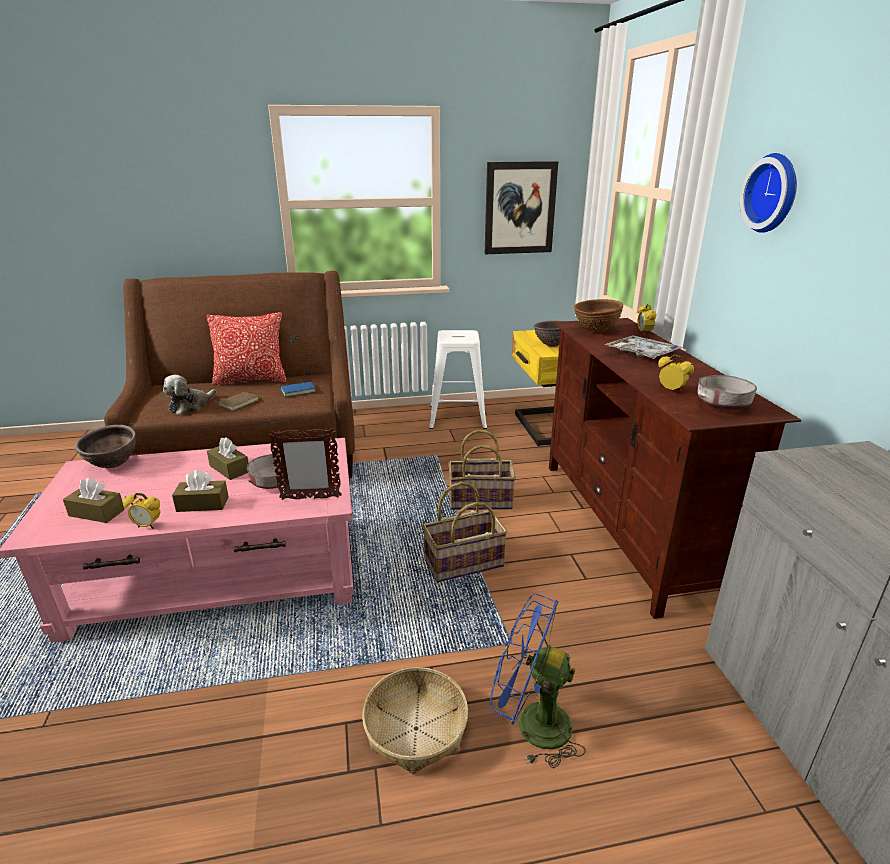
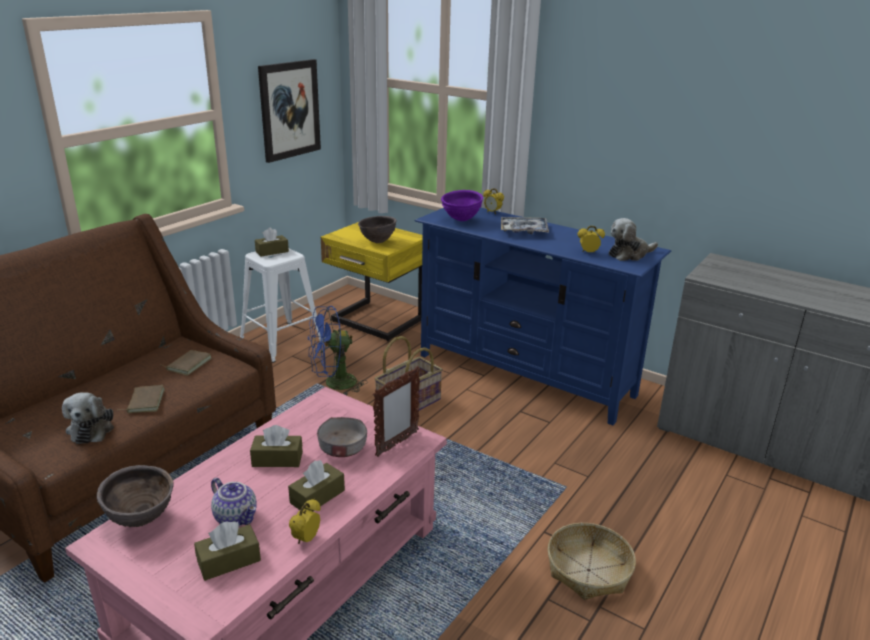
camera: 45 degrees left, 0 degrees up
alarm clock [123,493,161,529] -> alarm clock turned 150 degrees clockwise [289,499,321,544]
pillow [207,312,287,385] -> none
blue book [279,382,316,397] -> brown book [162,350,212,375]
basket [423,482,507,582] -> none
blue fan [490,594,586,768] -> blue fan moved to [308,306,368,395]
brown tv stand [549,318,801,619] -> blue tv stand [415,207,671,425]
brown bowl [574,299,623,333] -> purple bowl [441,190,483,221]
grey bowl [697,375,757,410] -> plush toy [609,218,658,261]
wall clock [740,153,797,233] -> none
none -> teapot [211,478,257,526]
none -> brown tissue box [255,227,289,257]

